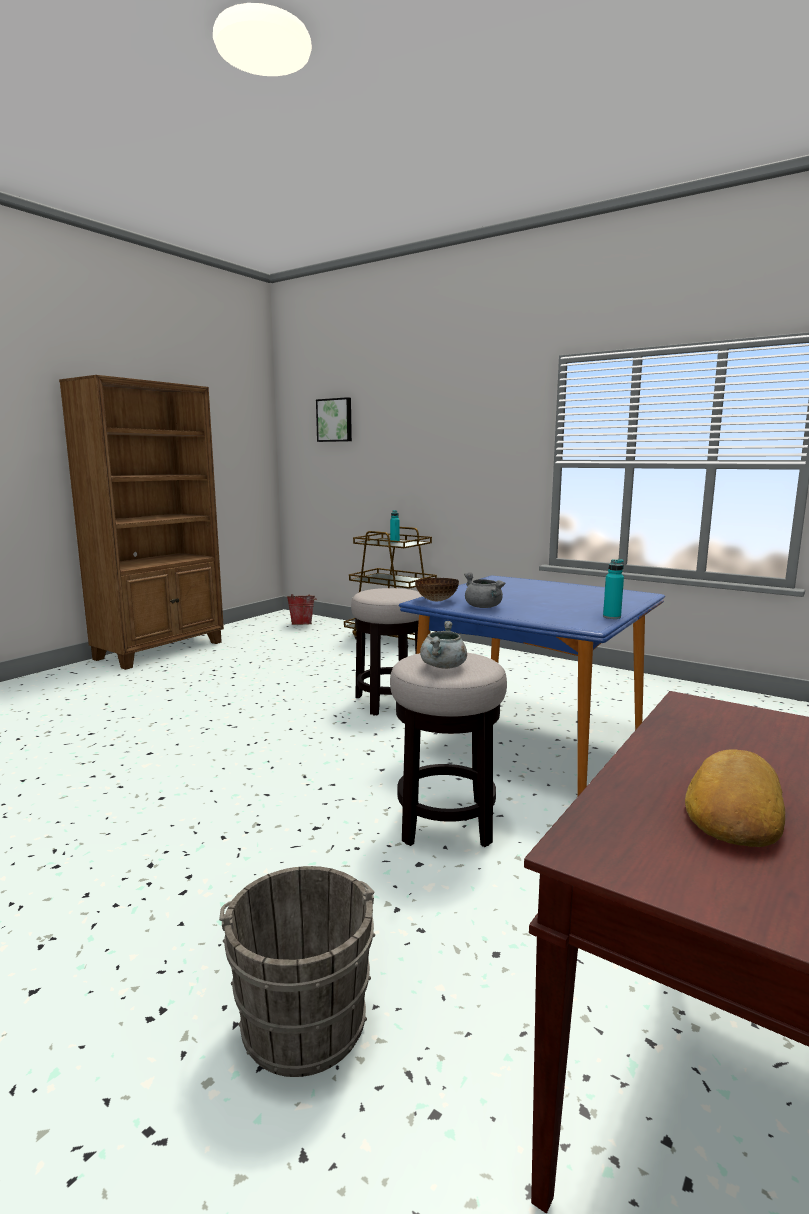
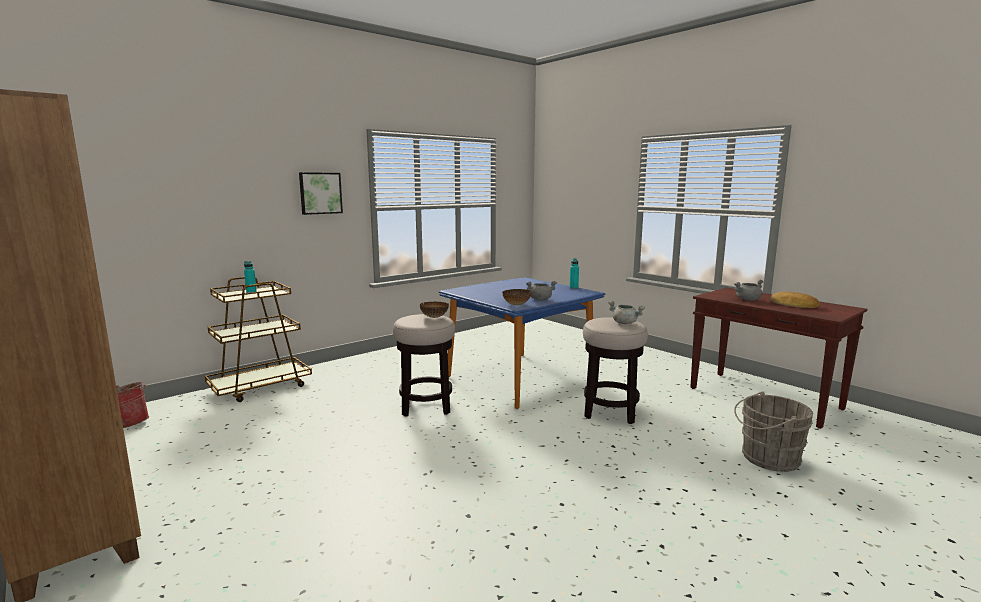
camera: 75 degrees left, 0 degrees up
picture [316,397,352,442] -> picture moved to [299,172,343,215]
none -> bowl [420,302,449,318]
none -> grey cooking pot [734,280,764,301]

